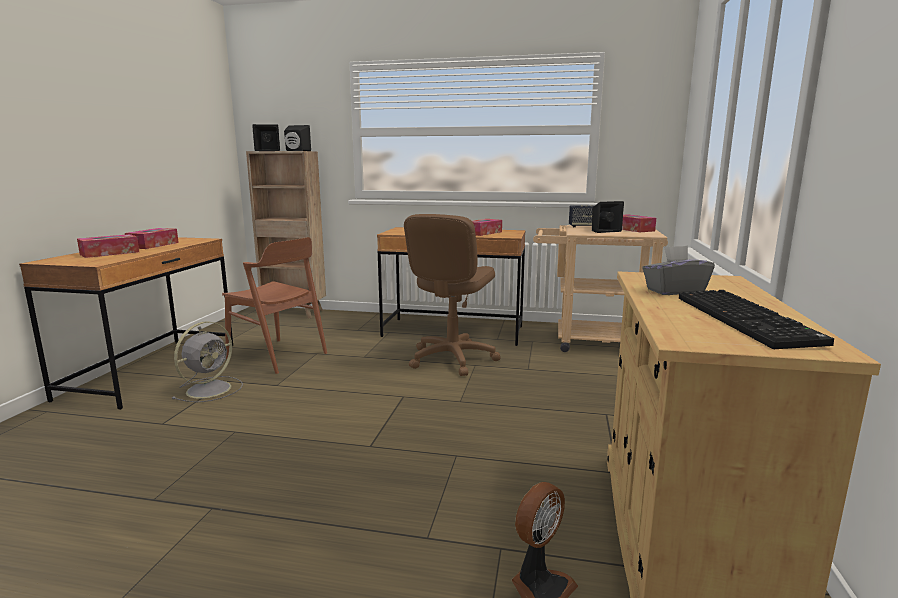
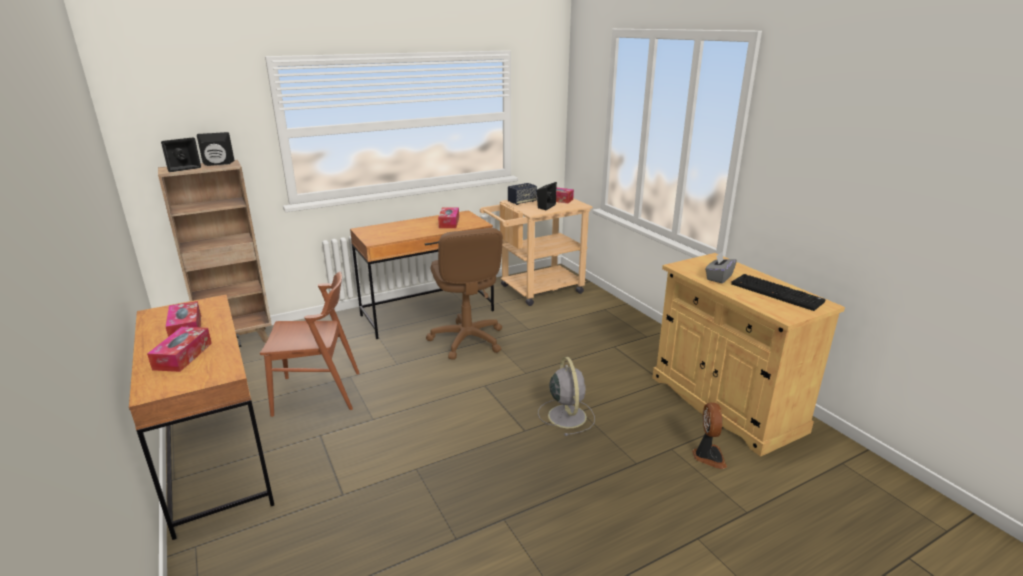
camera: 40 degrees left, 10 degrees up
grey fan [172,321,243,402] -> grey fan moved to [538,357,595,436]

